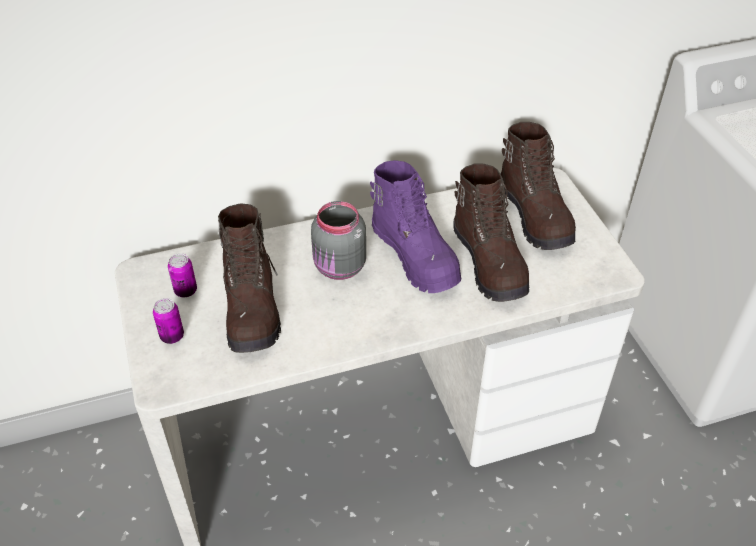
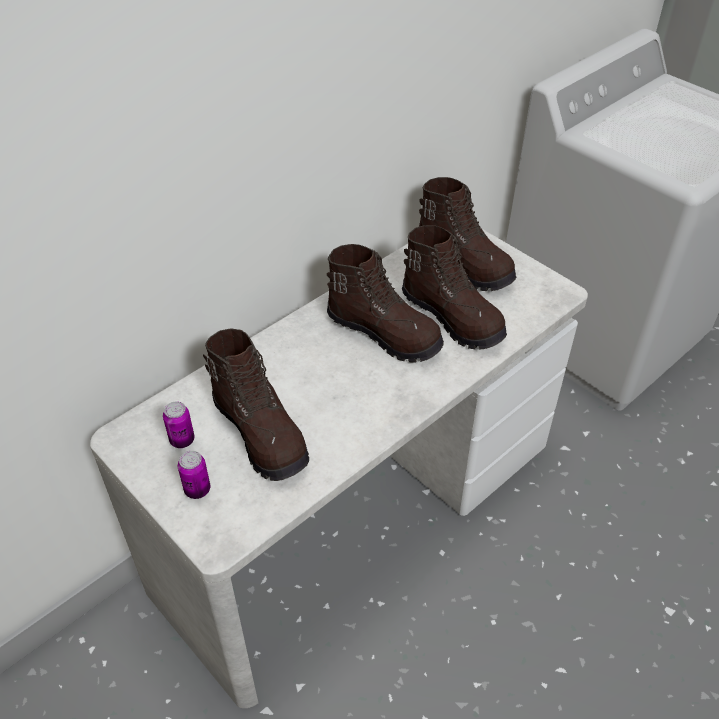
camera: 25 degrees left, 0 degrees up
grey jar [311,201,366,280] -> none
purple boot [370,160,462,293] -> brown boot [327,244,444,362]

